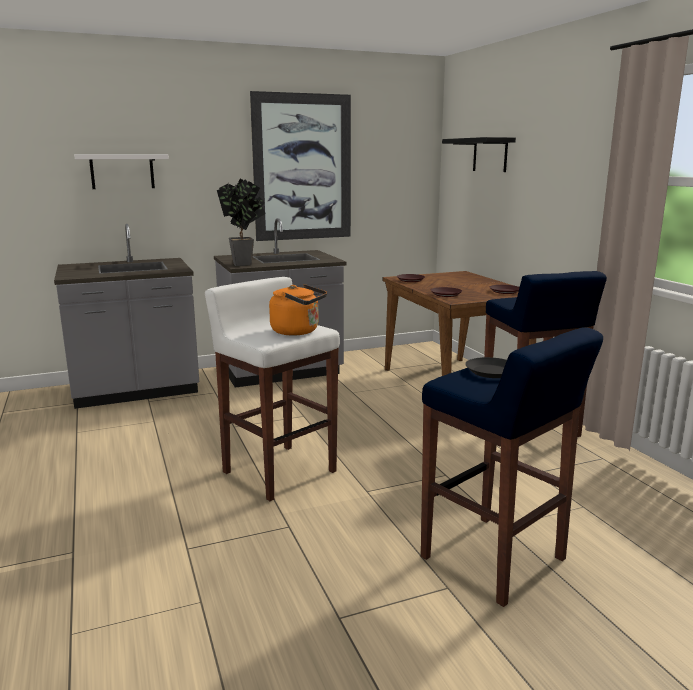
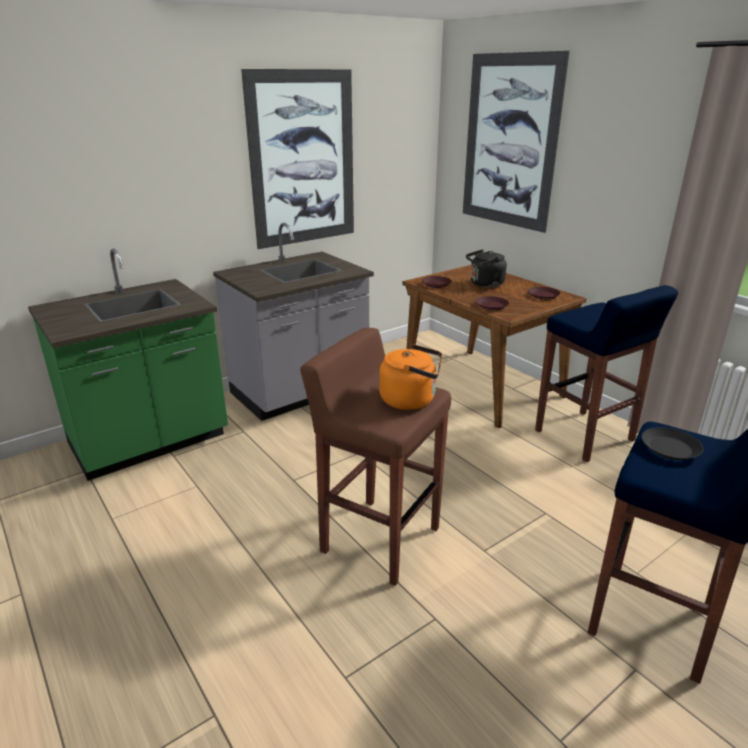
camera: 15 degrees left, 10 degrees up
grey counter [54,224,199,409] -> green counter [28,248,228,481]
white shelf [74,154,169,189] -> none
white stool [205,277,340,501] -> brown stool [300,328,451,586]
potted plant [217,179,266,266] -> none
black shelf [442,137,516,172] -> picture [463,51,570,233]
none -> black kettle [466,249,507,287]

